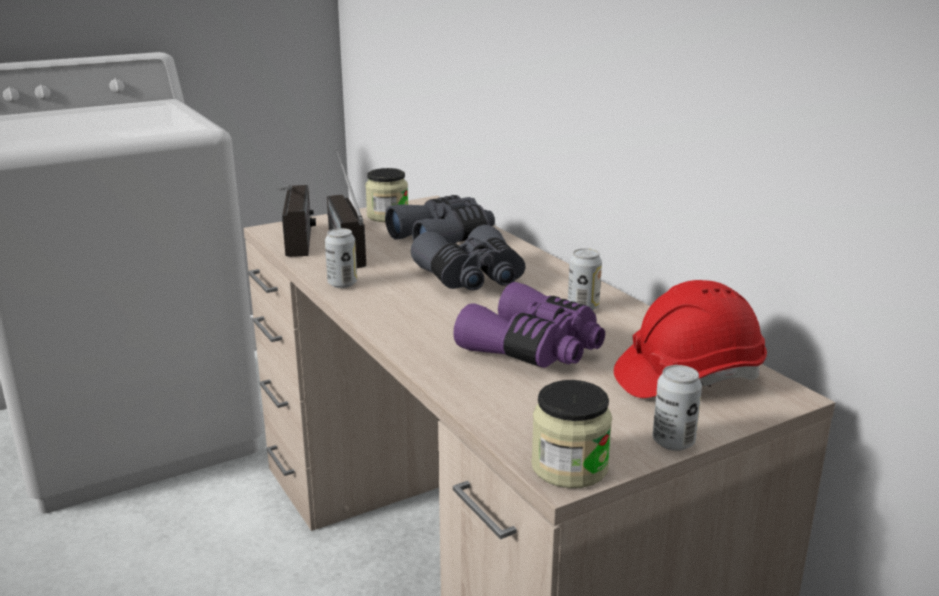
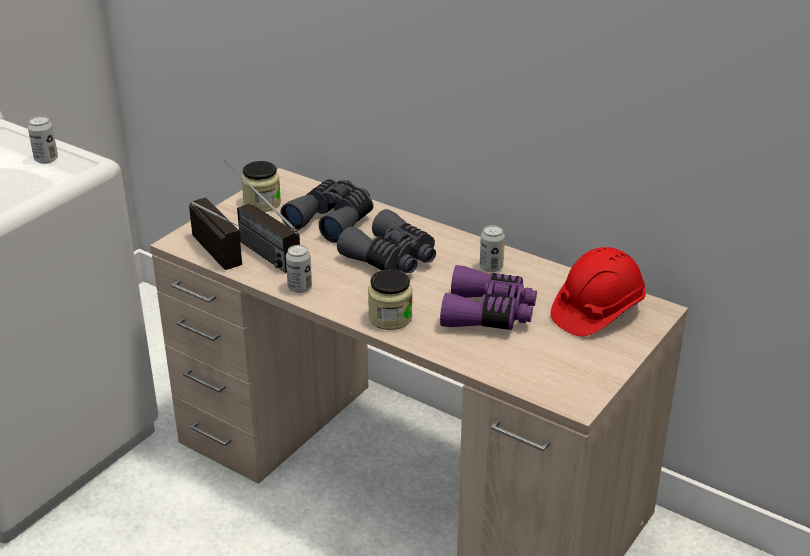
camera: 25 degrees left, 10 degrees up
jar [531,380,612,488] -> jar moved to [368,269,412,330]
can [653,365,702,451] -> can moved to [28,116,58,164]

